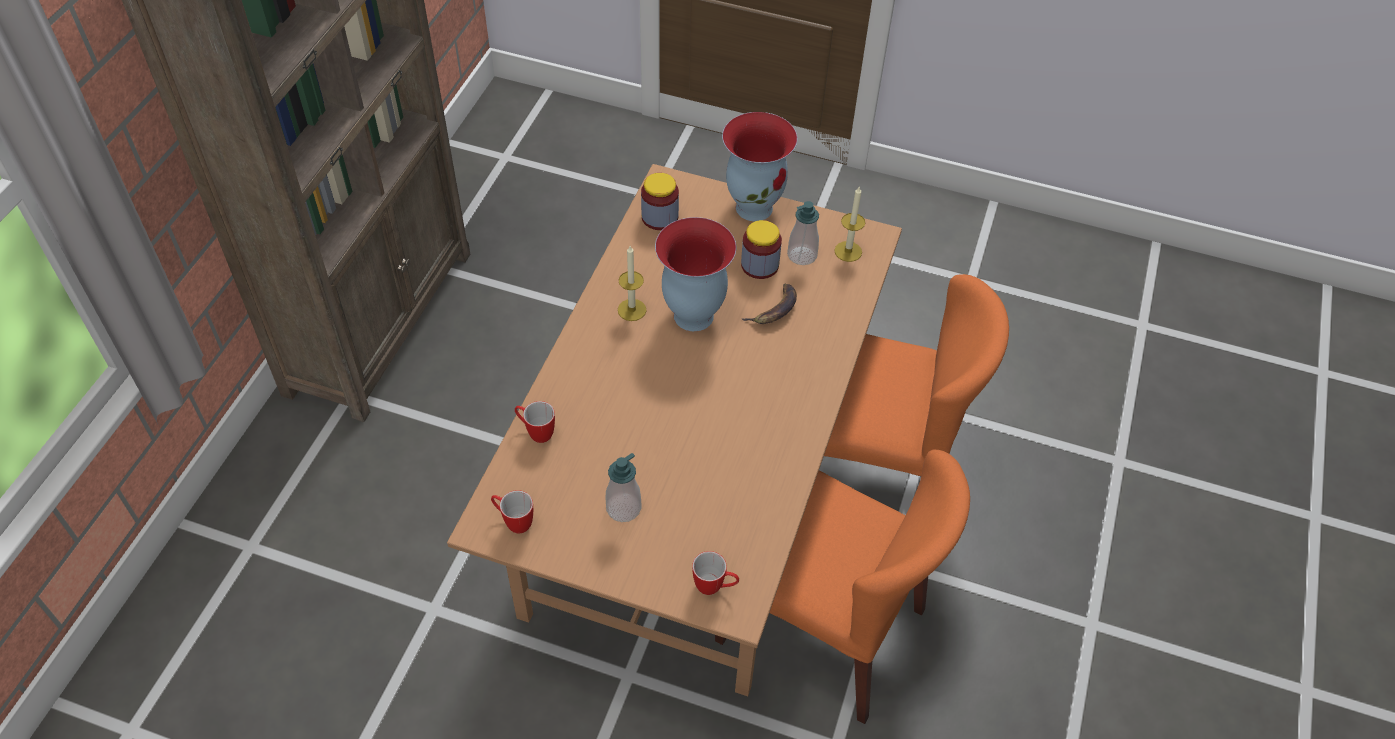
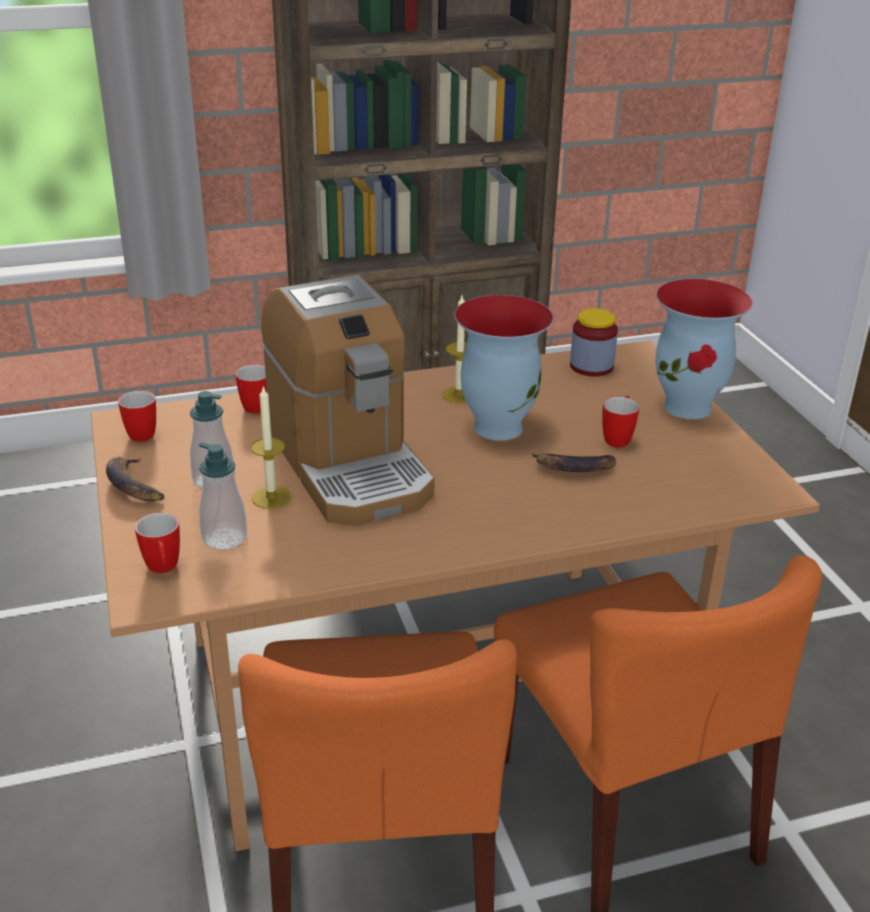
camera: 55 degrees right, 20 degrees down
jar [741,220,782,279] -> mug [602,396,639,448]
soap dispenser [787,201,819,265] -> soap dispenser moved to [199,442,247,550]
candle [834,187,865,262] -> candle moved to [250,385,291,509]
none -> banana [106,457,164,502]
none -> coffee machine [261,275,435,526]

